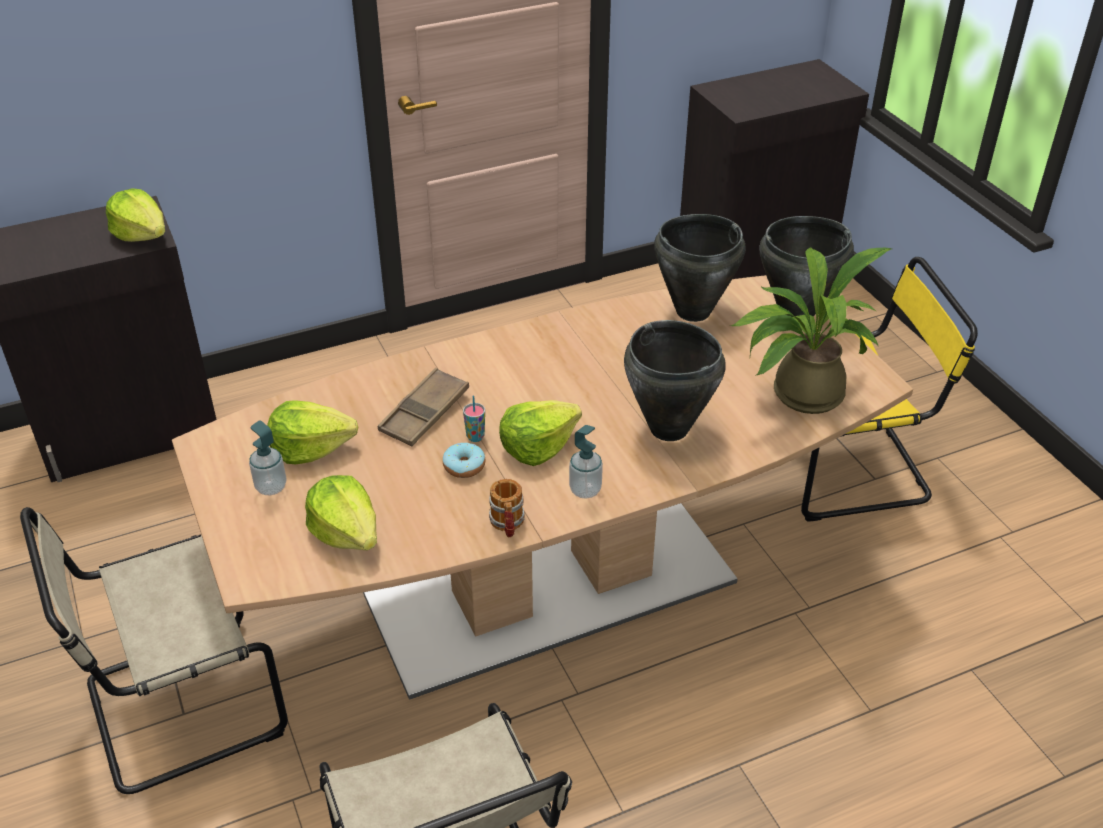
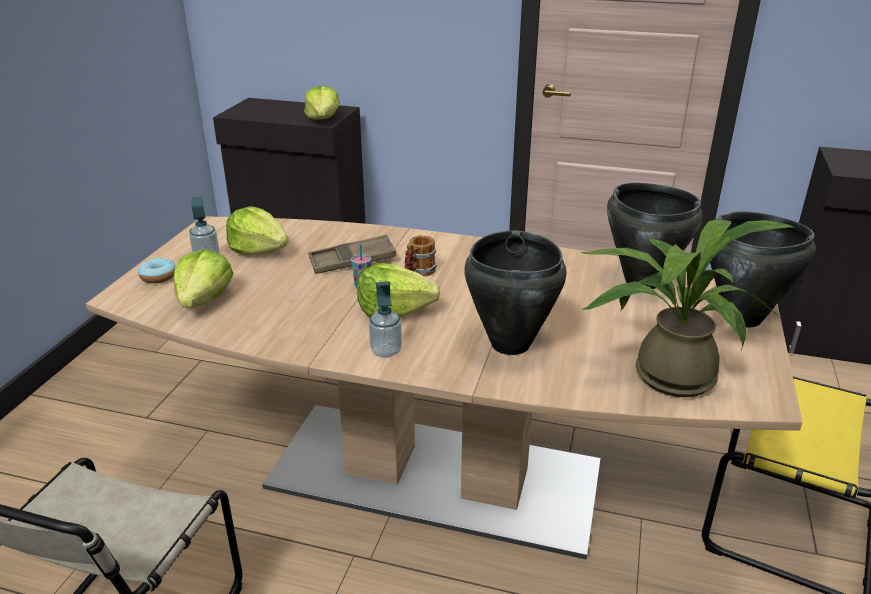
camera: 40 degrees right, 10 degrees down
beige chair [20,507,288,794] -> none
donut [443,443,485,478] -> donut moved to [138,258,175,283]
mug [489,479,525,537] -> mug moved to [405,235,437,277]

